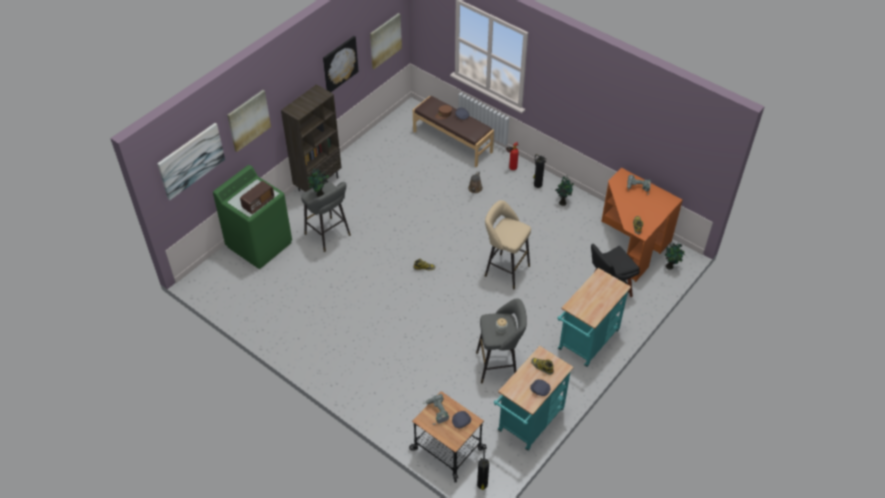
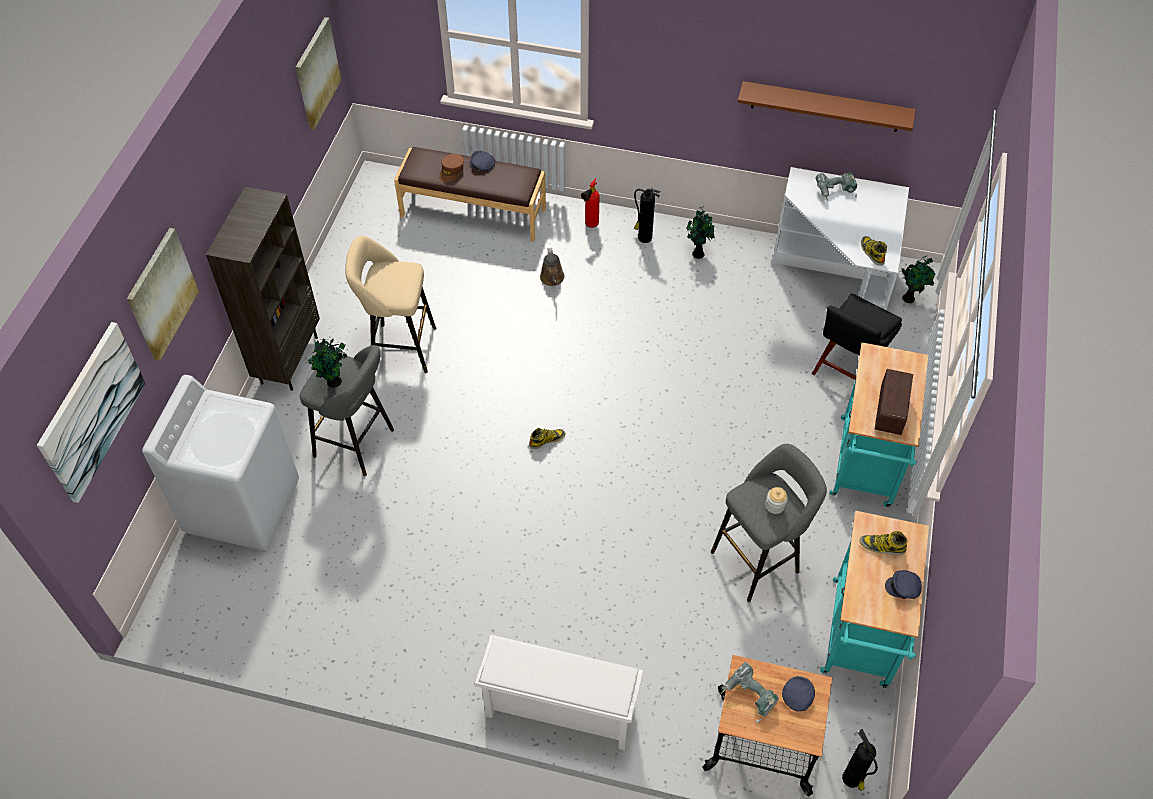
camera: 25 degrees left, 5 degrees up
green washing machine [213,165,292,269] -> white washing machine [142,375,299,551]
radio [240,181,274,214] -> radio moved to [875,369,913,435]
picture [323,36,359,92] -> none
beige stool [485,200,531,290] -> beige stool moved to [345,236,436,373]
orange desk [601,168,683,282] -> white desk [772,167,909,310]
none -> white shoe rack [475,635,643,750]
none -> brown shelf [738,81,916,132]

